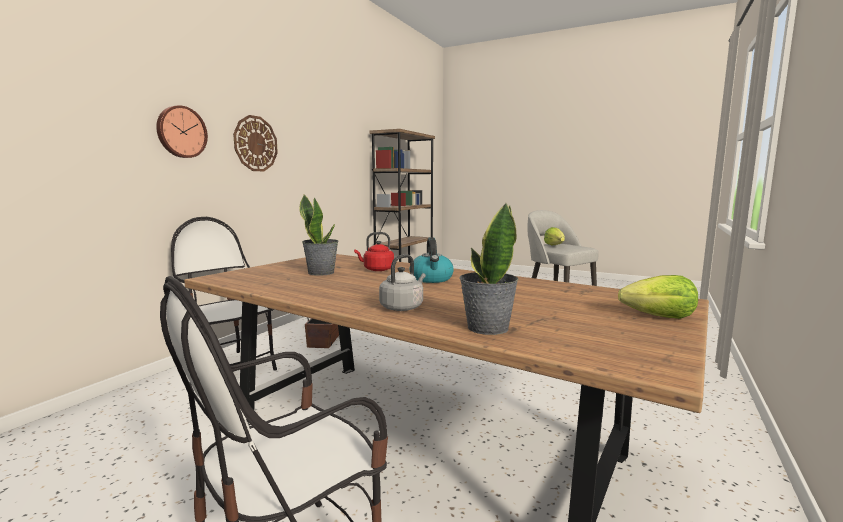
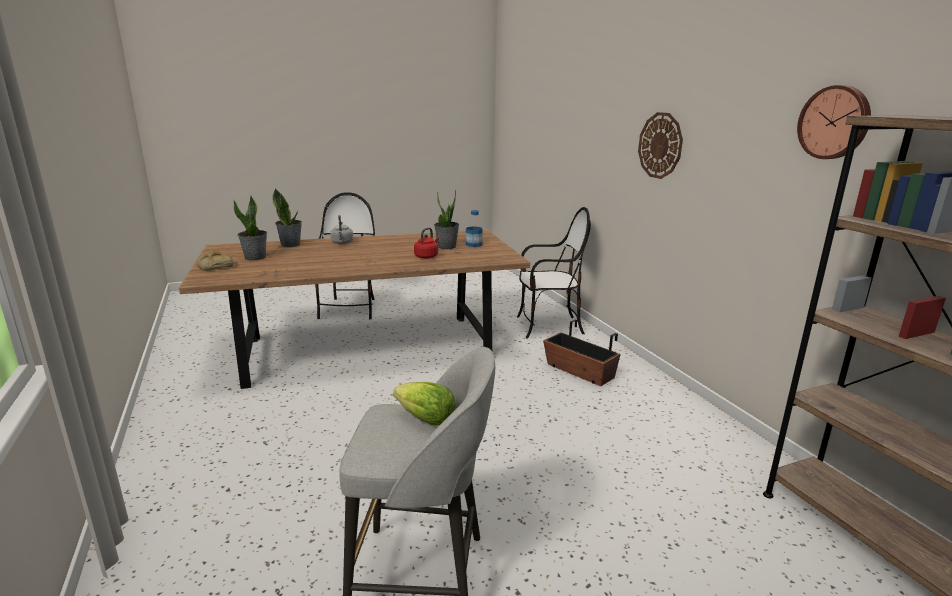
camera: 130 degrees right, 10 degrees up
wall clock [156,105,208,158] -> wall clock moved to [797,85,871,159]
kettle [413,237,454,283] -> none
lettuce [618,275,698,319] -> bread [196,250,234,271]
none -> potted plant [234,196,267,260]
none -> bottle [466,210,482,247]

